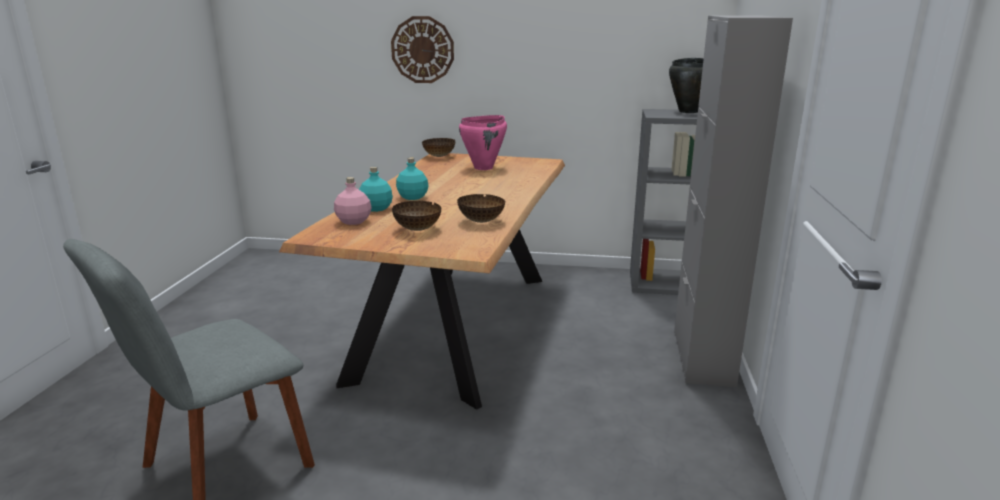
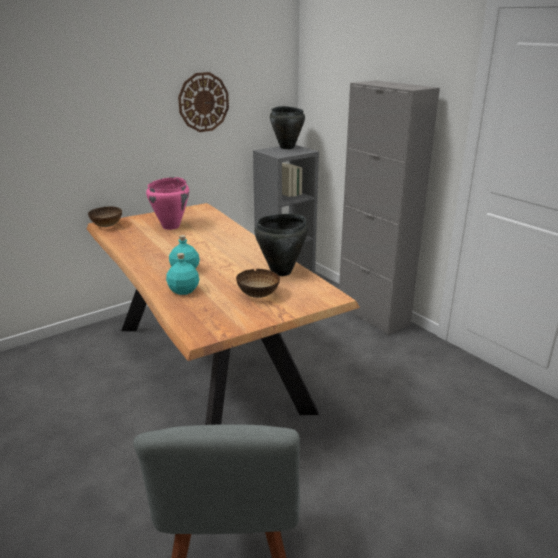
camera: 45 degrees left, 5 degrees up
pink bottle [334,177,372,225] -> none
wall clock [391,16,454,83] -> wall clock moved to [178,72,229,132]
bowl [457,194,505,223] -> black cooking pot [254,214,308,276]

